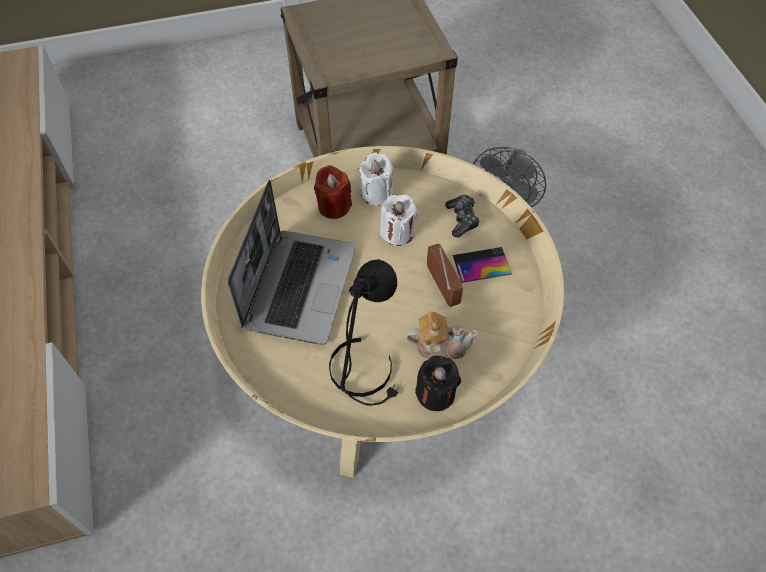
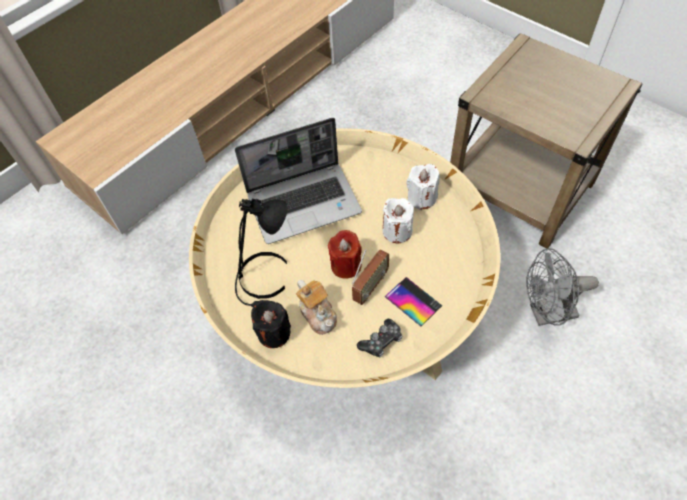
camera: 60 degrees right, 0 degrees up
red candle [314,165,352,219] -> red candle moved to [328,230,362,279]
game controller [445,195,480,237] -> game controller moved to [357,319,402,357]

